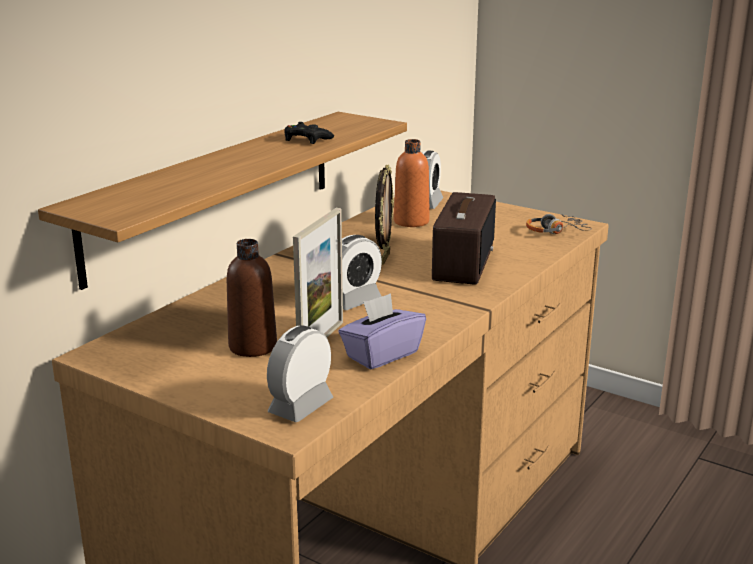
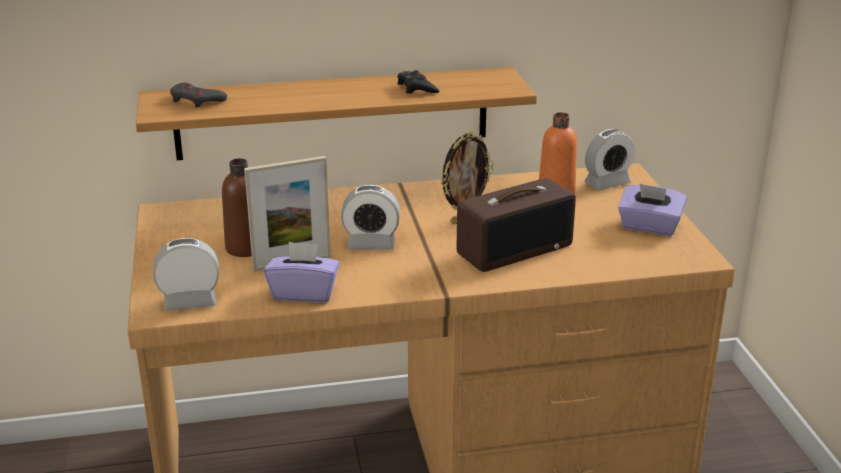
camera: 45 degrees right, 5 degrees up
headphones [526,214,592,234] -> none
none -> grey game controller [170,83,227,108]
none -> purple tissue box [618,184,687,236]

